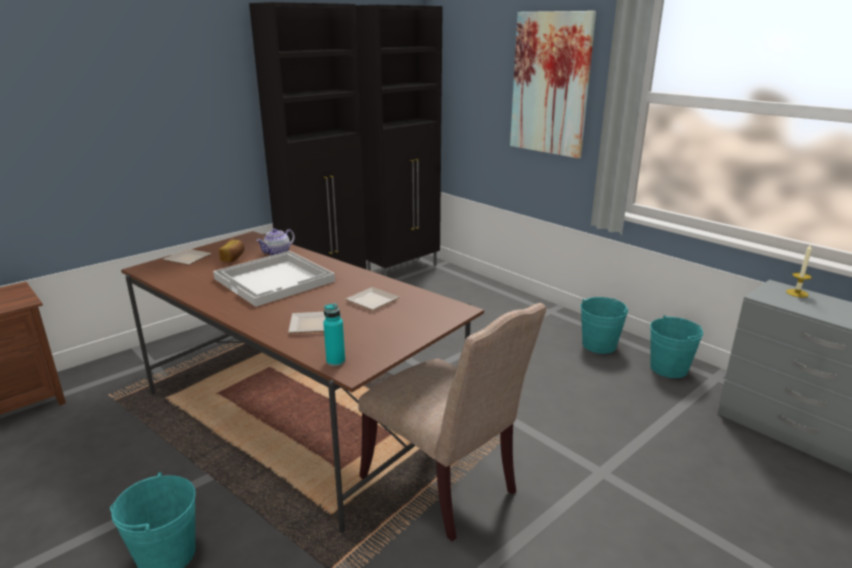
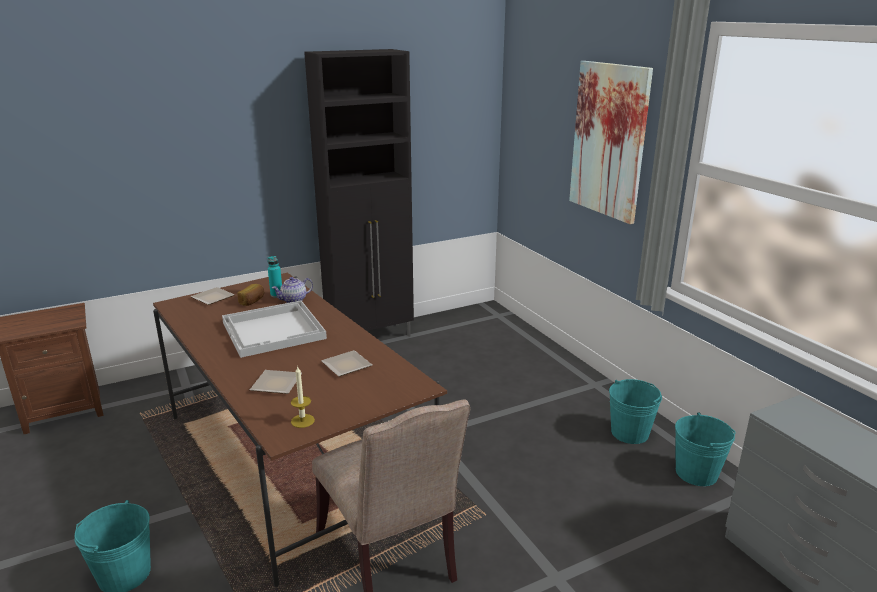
camera: 15 degrees right, 0 degrees up
turquoise bottle [323,303,345,366] -> turquoise bottle moved to [267,256,282,298]
black cabinet [355,5,443,277] -> none
candle [786,244,812,298] -> candle moved to [291,366,315,428]

